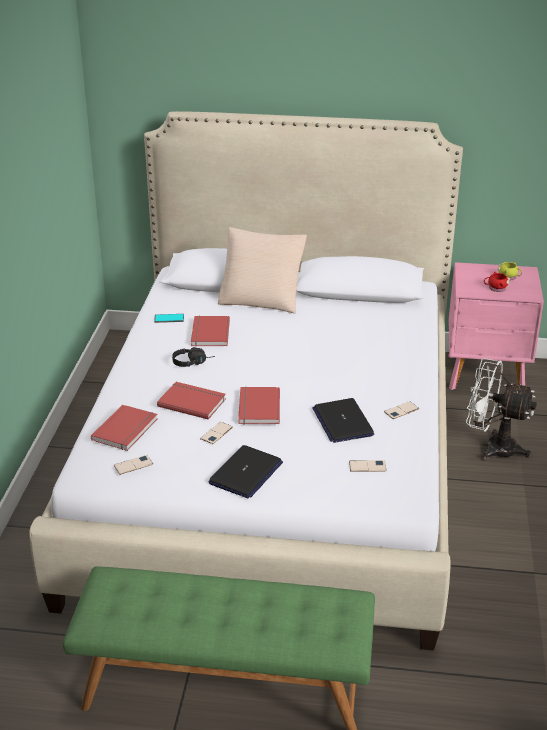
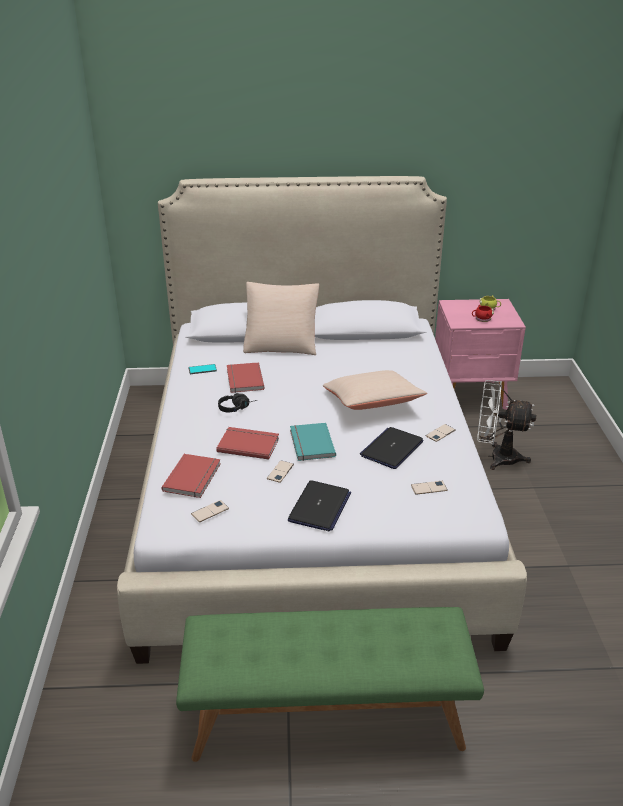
camera: 10 degrees left, 0 degrees up
red book [238,387,280,425] -> turquoise book [290,423,336,461]
laptop [312,398,374,443] -> laptop turned 60 degrees clockwise [360,427,424,469]
none -> beige pillow [323,370,427,410]

